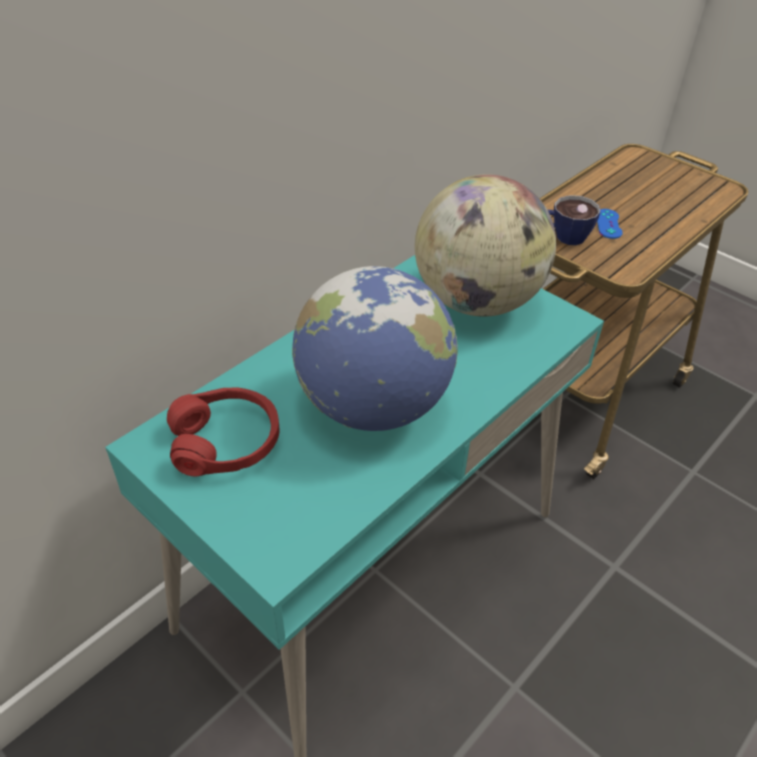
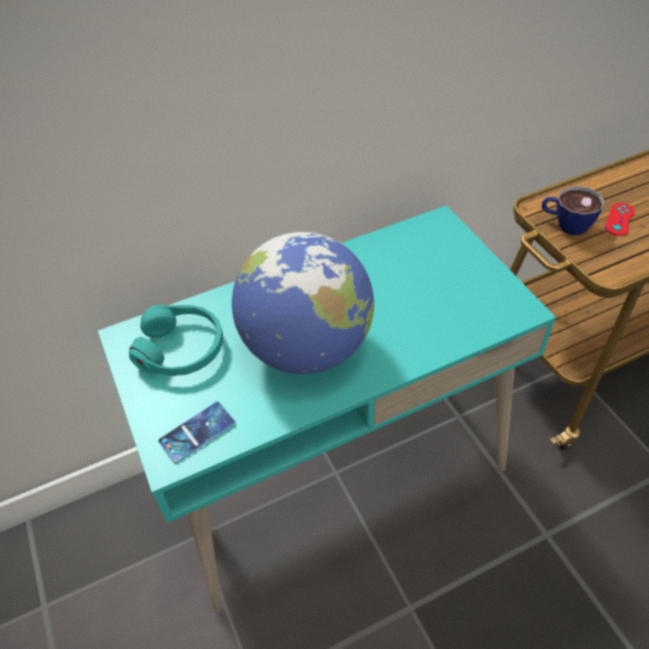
camera: 25 degrees right, 5 degrees up
red headphones [167,387,280,476] -> turquoise headphones [129,305,223,376]
globe [415,174,556,317] -> none
blue game controller [597,209,623,239] -> red game controller [605,203,635,236]
none -> phone [158,402,235,464]

